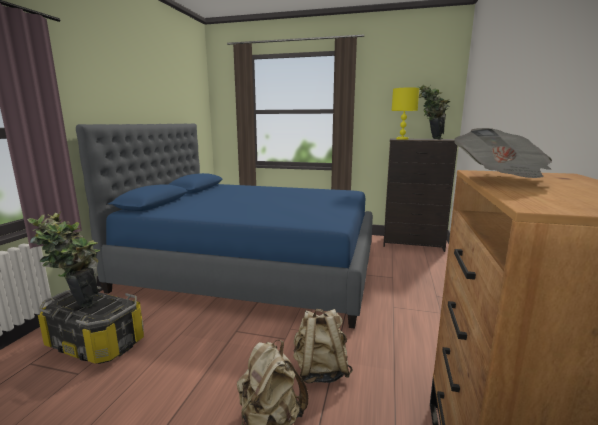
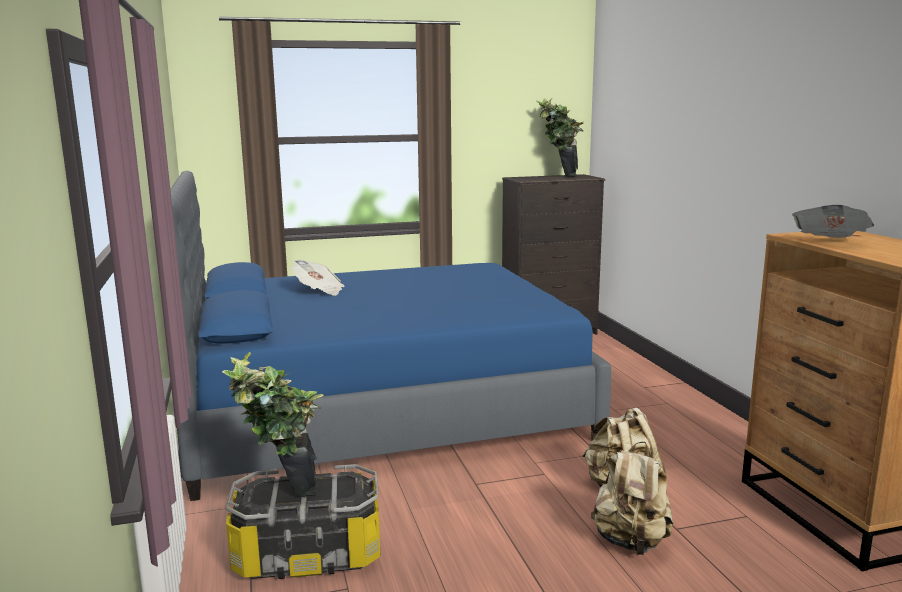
camera: 30 degrees left, 0 degrees up
yellow table lamp [392,87,419,140] -> none
none -> newspaper [291,260,345,296]

